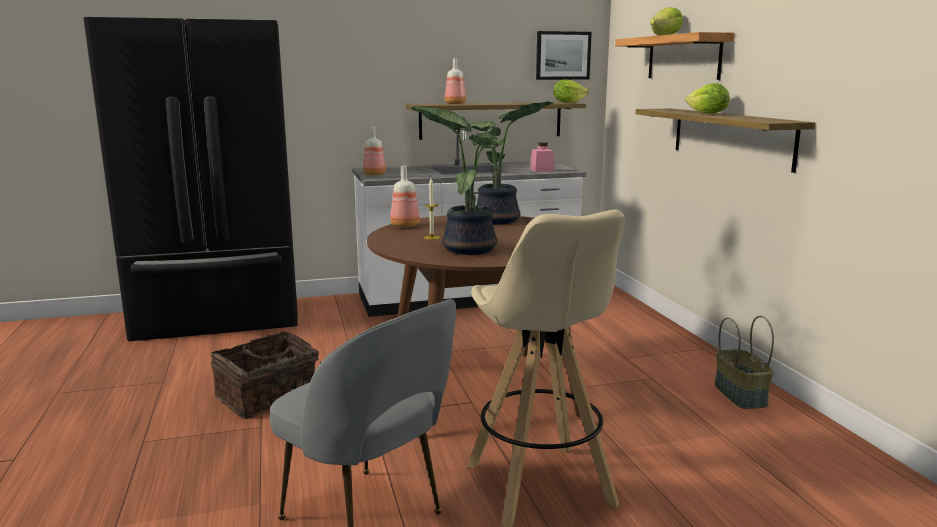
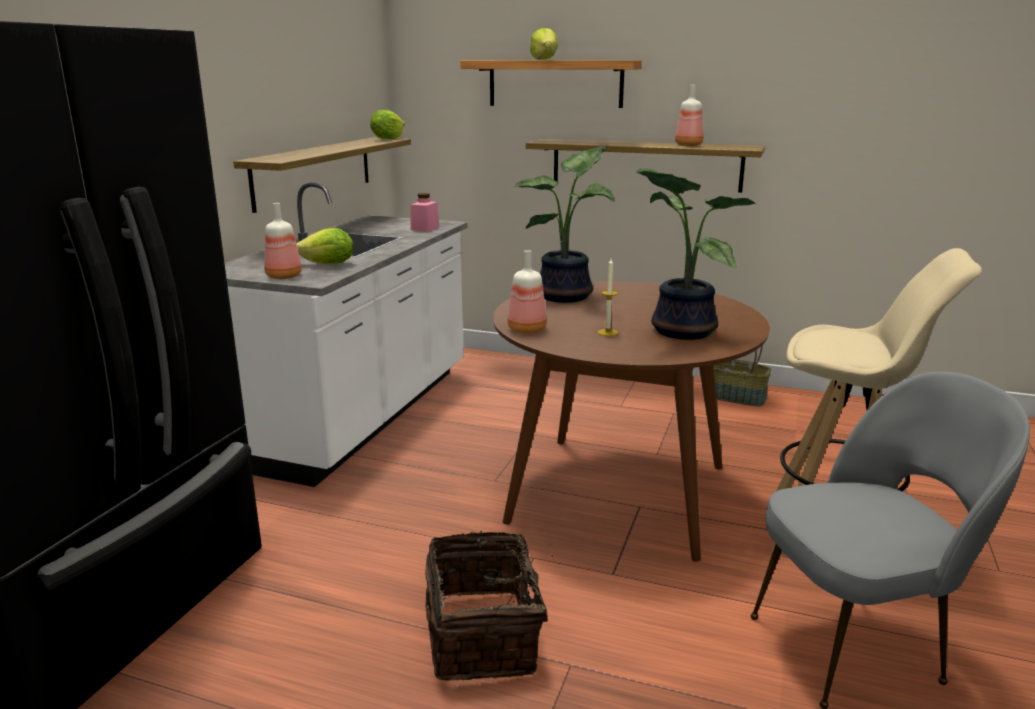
camera: 55 degrees left, 5 degrees up
bottle [445,58,466,104] -> bottle moved to [675,85,704,146]
picture [536,31,592,80] -> none
lettuce [685,83,730,114] -> lettuce moved to [296,228,354,264]

